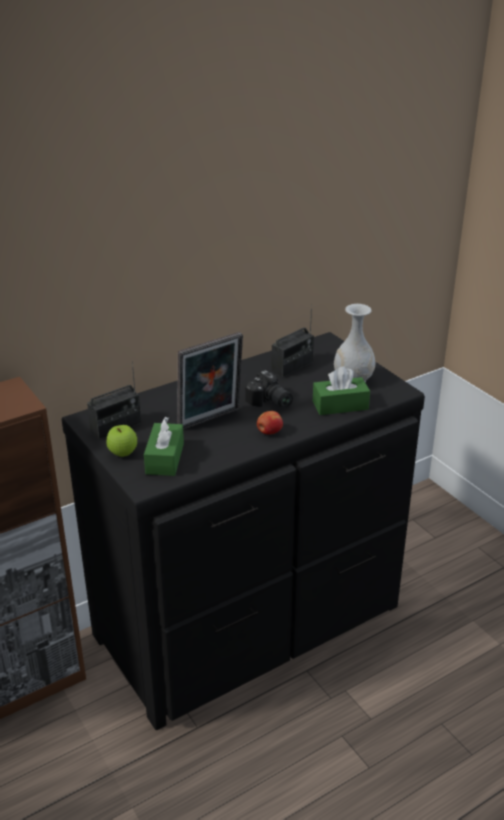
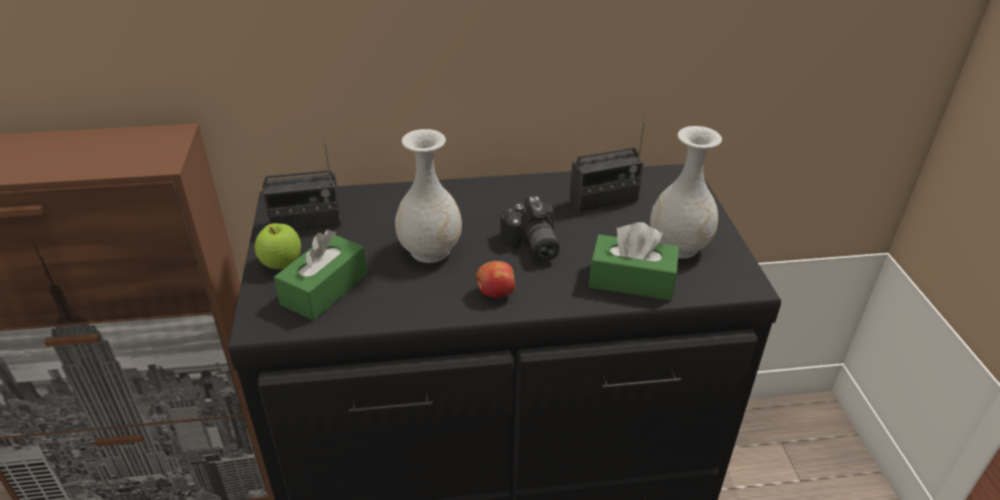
camera: 25 degrees right, 5 degrees up
picture frame [177,332,243,430] -> white vase [395,129,462,263]

